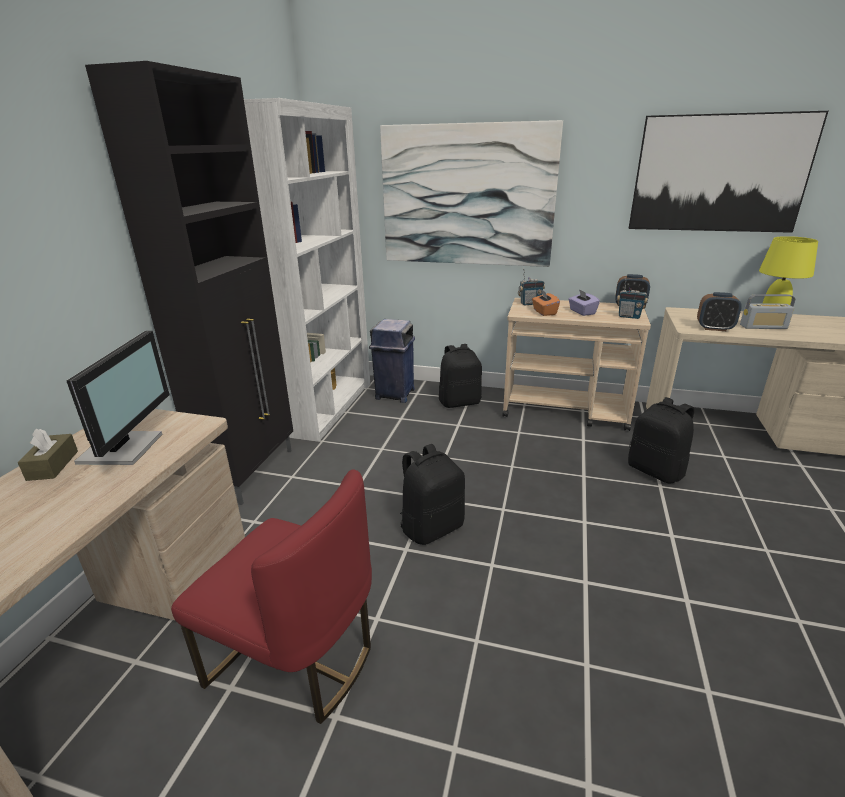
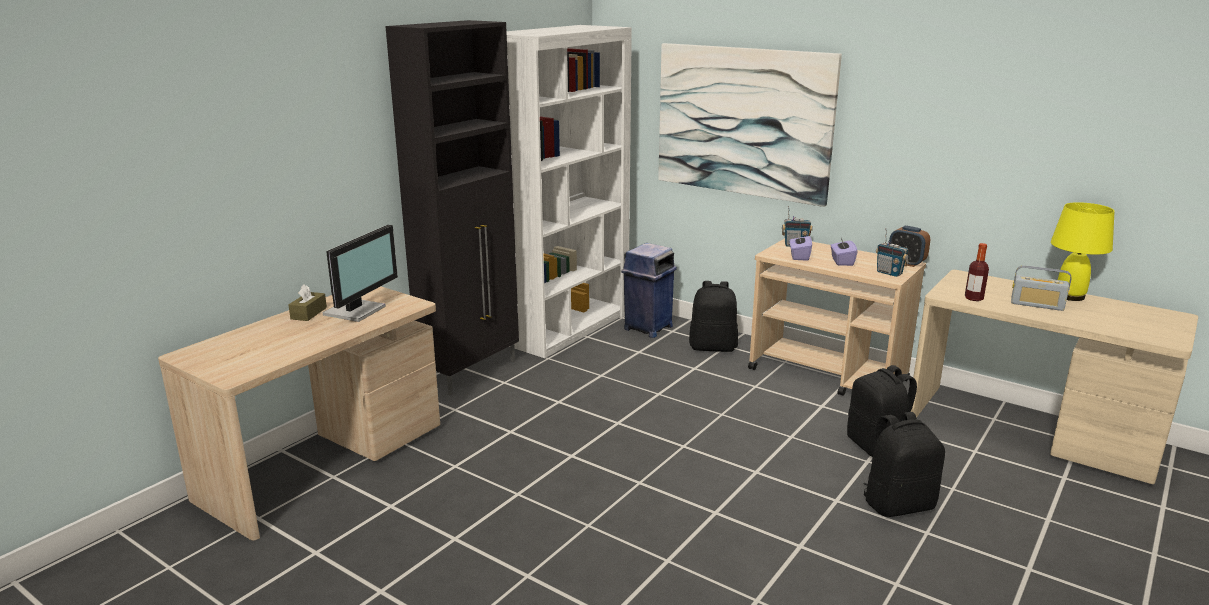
camera: 20 degrees right, 5 degrees down
red chair [171,469,372,724] -> none
black backpack [400,444,465,545] -> black backpack moved to [863,412,945,517]
orange tissue box [532,290,560,316] -> purple tissue box [790,231,812,261]
picture [628,111,828,233] -> none
alarm clock [697,292,742,331] -> bottle [965,243,989,301]

